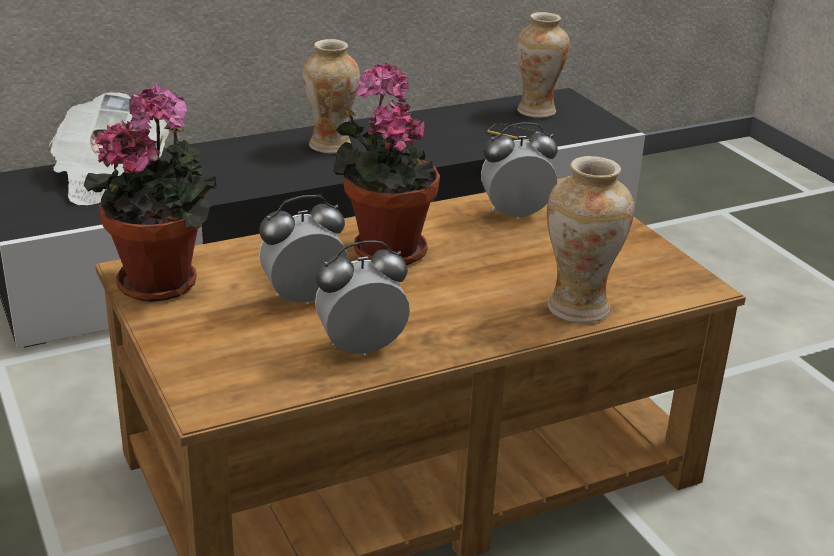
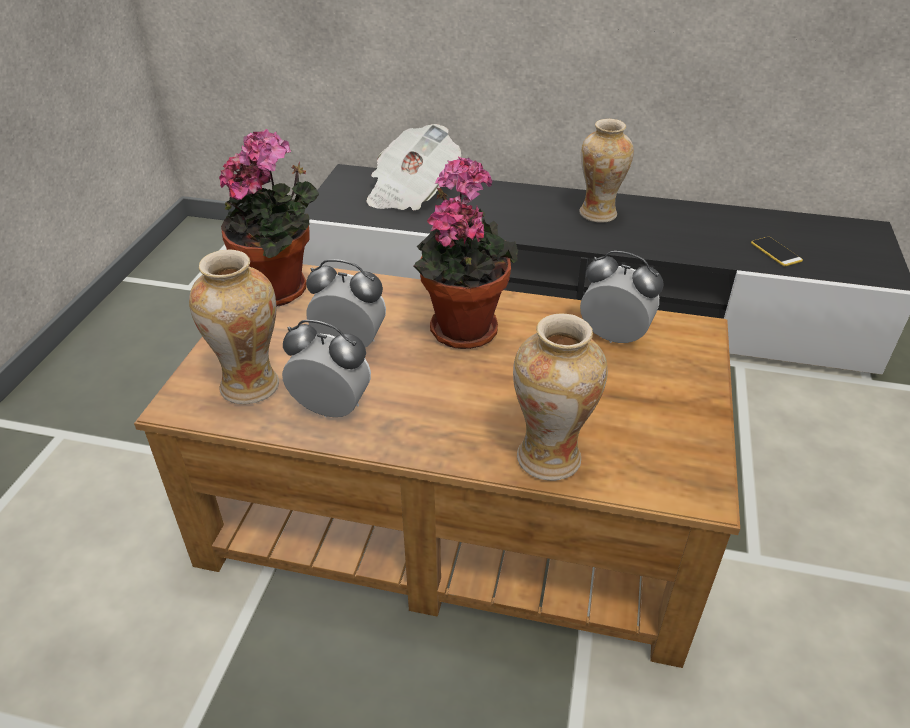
camera: 40 degrees right, 10 degrees up
vase [516,12,570,118] -> vase moved to [189,250,279,404]

